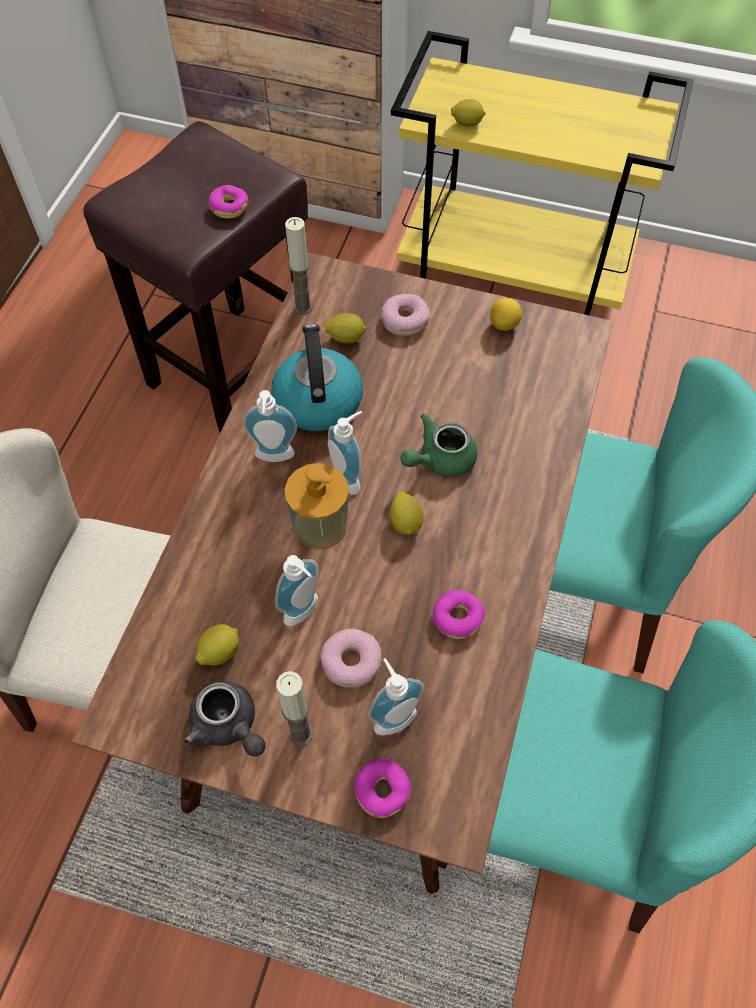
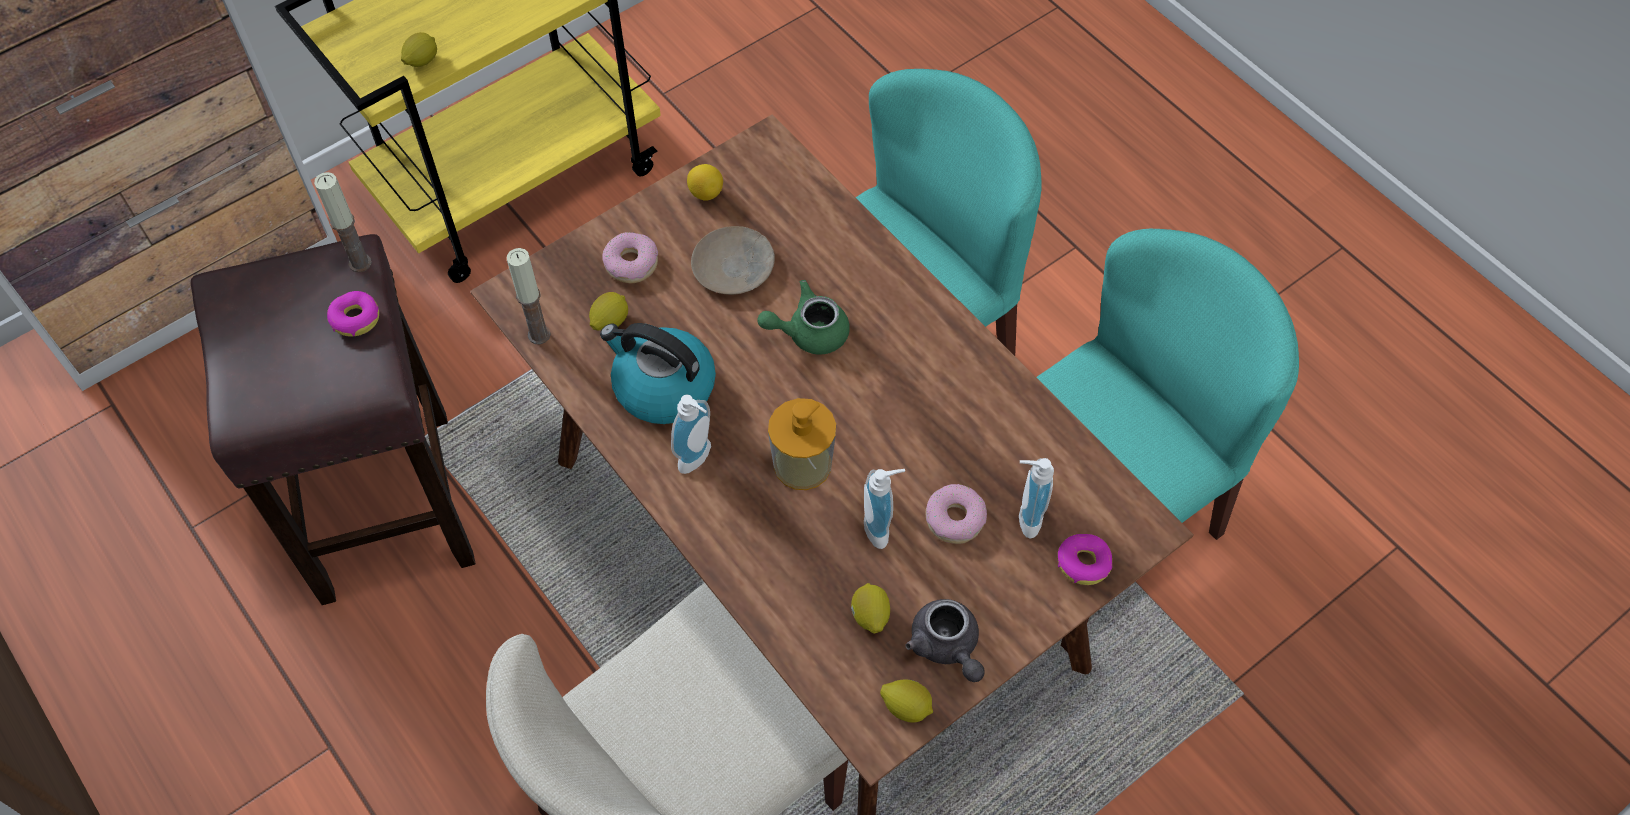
camera: 55 degrees left, 0 degrees up
grey teapot [184,681,265,756] -> grey teapot turned 75 degrees clockwise [906,599,985,682]
candle [276,671,313,746] -> candle moved to [314,172,372,272]
soap dispenser [328,411,362,495] -> none
lemon [390,491,424,535] -> lemon moved to [880,680,933,723]
green teapot [400,413,478,477] -> green teapot turned 75 degrees clockwise [757,280,850,354]
donut [433,590,485,639] -> none
none -> beige plate [691,226,775,295]

